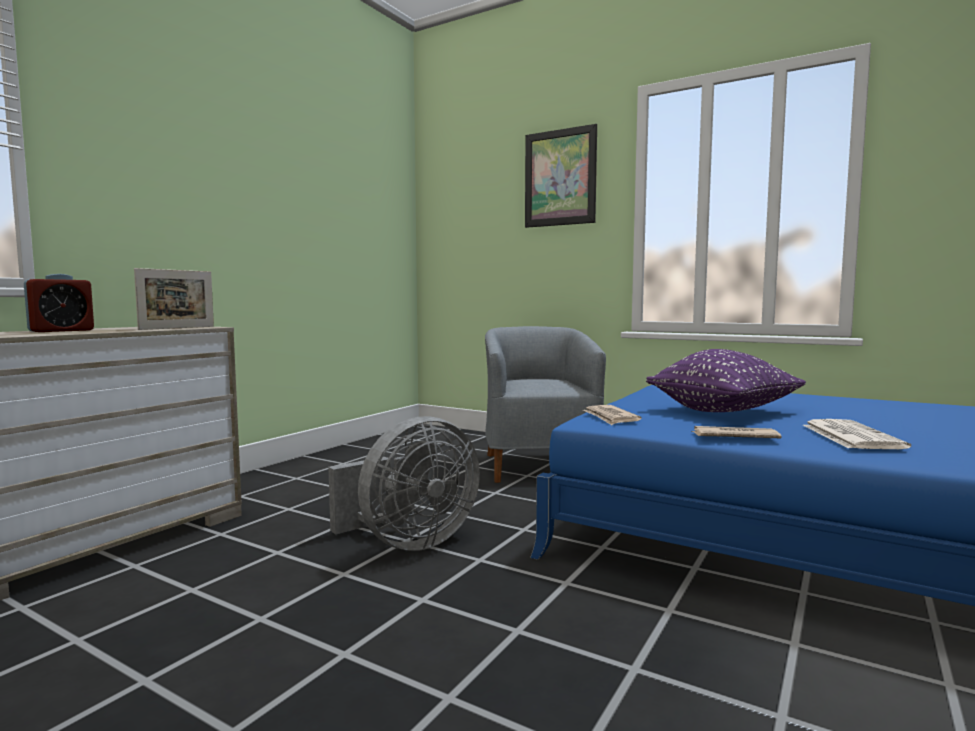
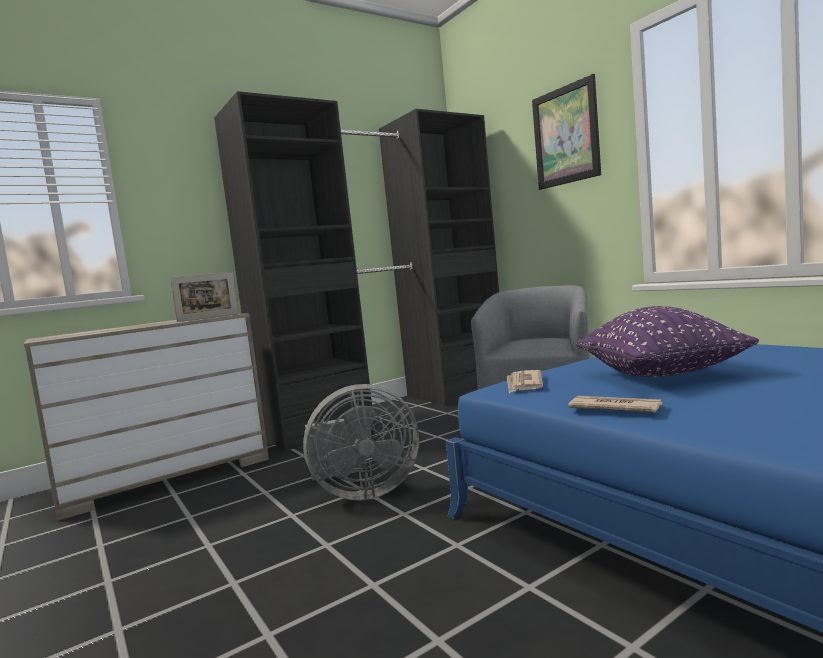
camera: 25 degrees right, 0 degrees up
alarm clock [24,274,94,332] -> none
newspaper [803,419,911,449] -> none
none -> black wardrobe [214,91,499,451]

